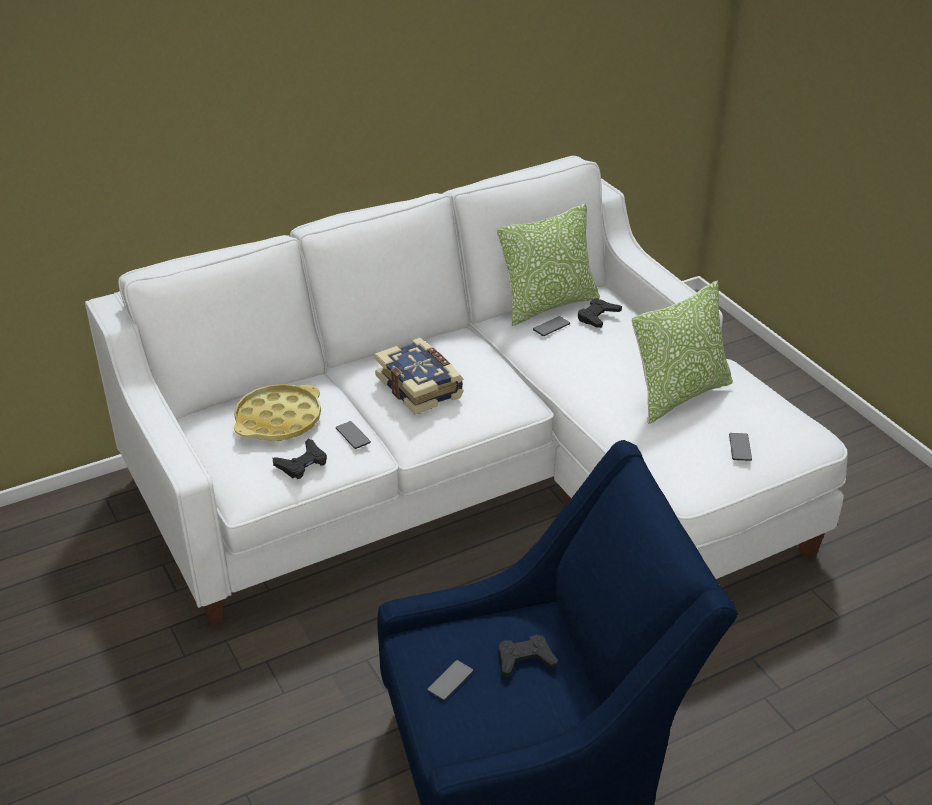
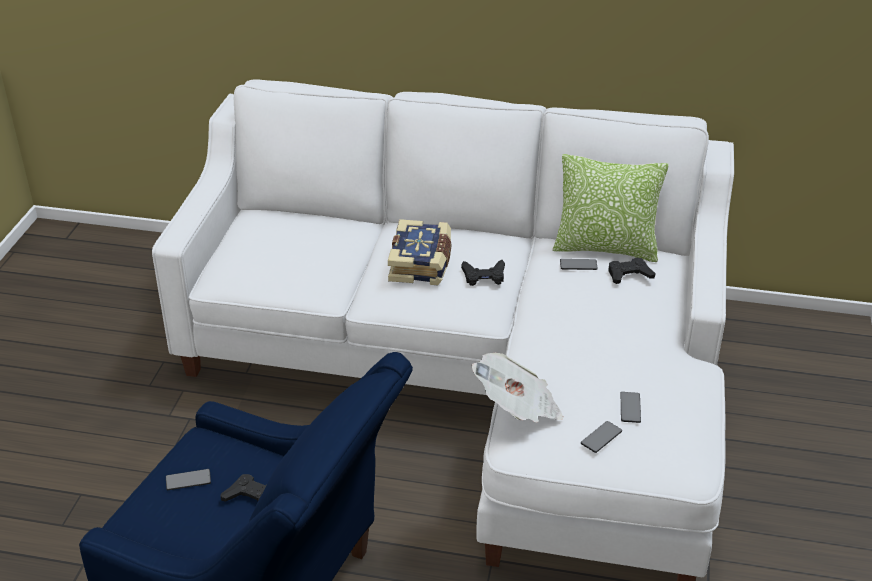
camera: 40 degrees right, 0 degrees up
yellow tray [234,384,321,441] -> none
black game controller [272,438,327,479] -> black game controller moved to [461,260,505,286]
phone [336,421,371,449] -> phone moved to [621,392,641,423]
pillow [632,280,733,424] -> none
none -> newspaper [472,353,564,423]

